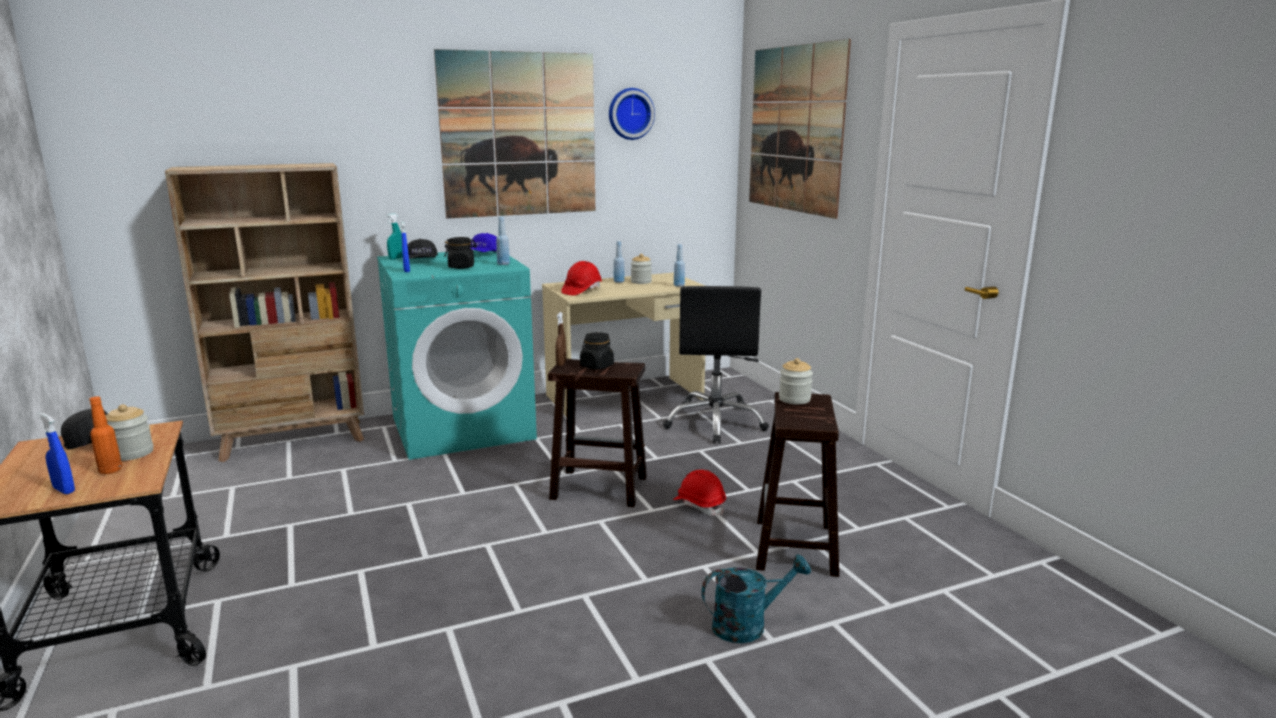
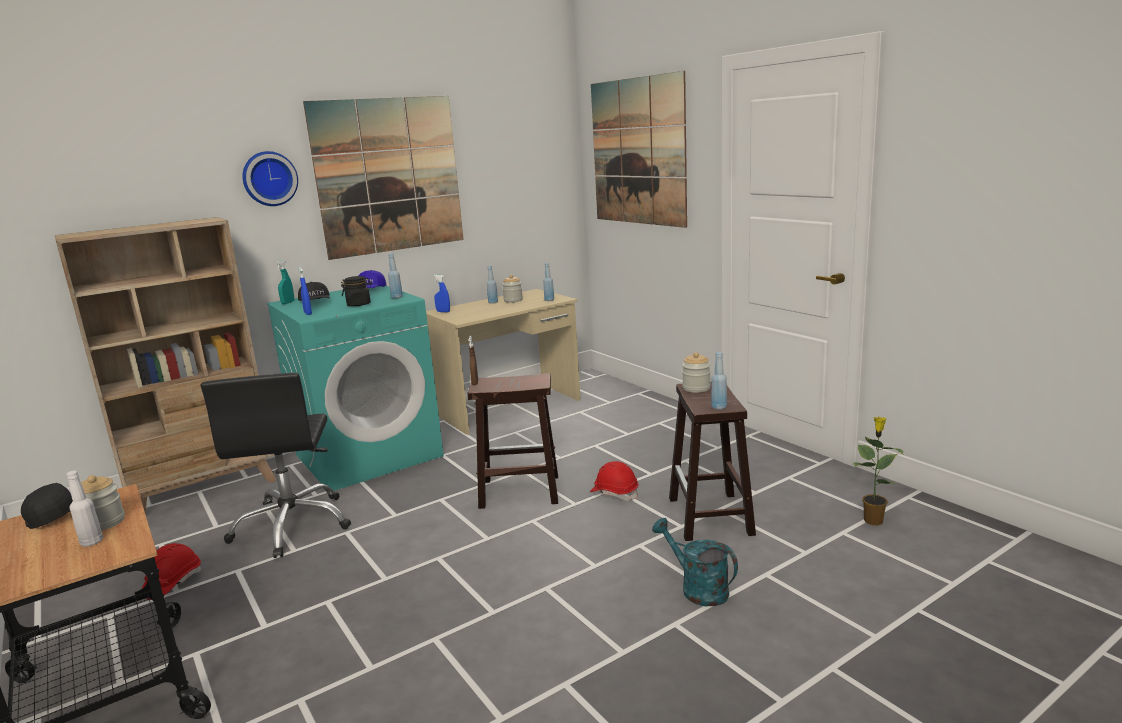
camera: 10 degrees left, 0 degrees up
blue spray bottle [39,413,75,494] -> blue spray bottle moved to [433,274,450,312]
orange bottle [89,396,122,474] -> white bottle [67,471,103,547]
red hard hat [561,261,602,296] -> red hard hat moved to [142,543,201,600]
black jar [580,332,614,370] -> none
wall clock [609,88,655,140] -> wall clock moved to [242,151,298,206]
black office chair [663,286,769,444] -> black office chair moved to [200,373,351,558]
turquoise watering can [702,554,811,643] -> turquoise watering can turned 105 degrees counterclockwise [652,518,738,606]
none -> blue bottle [711,352,727,410]
none -> potted plant [853,417,904,526]

